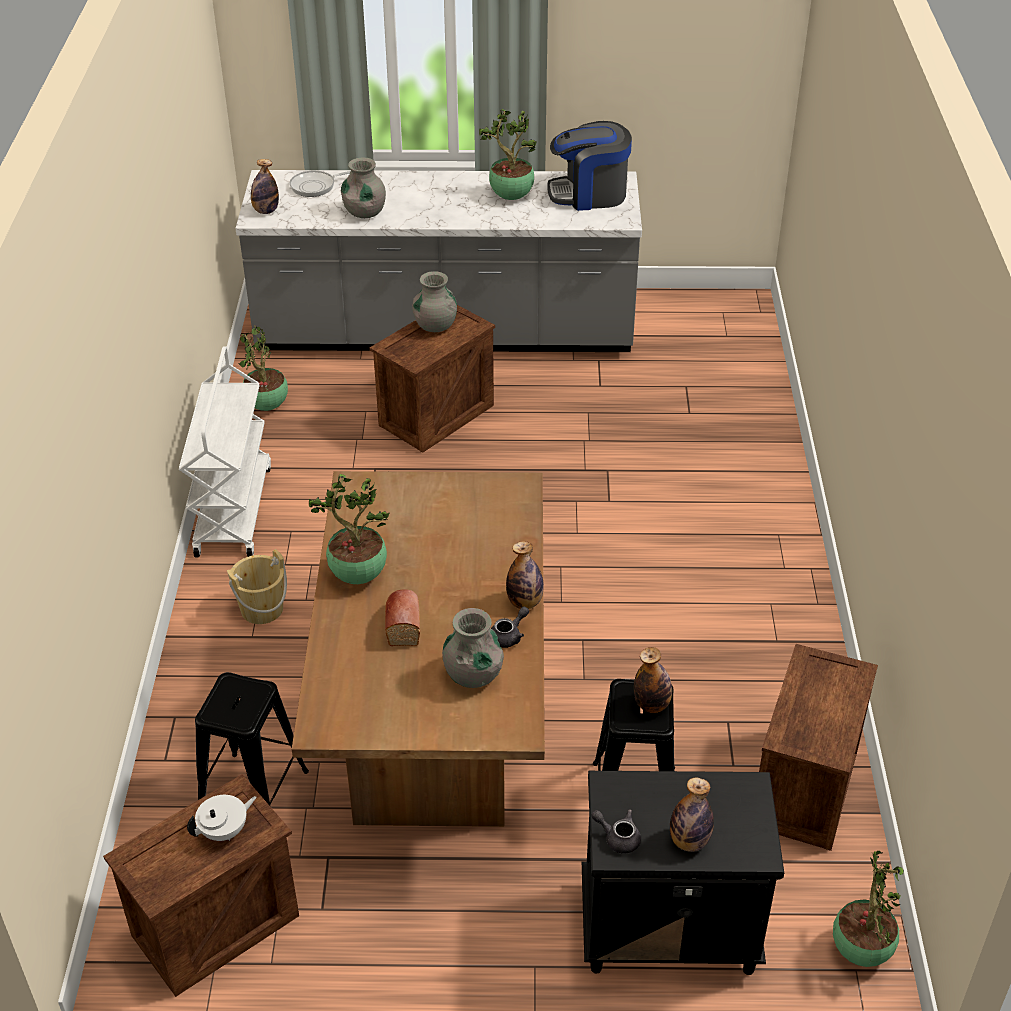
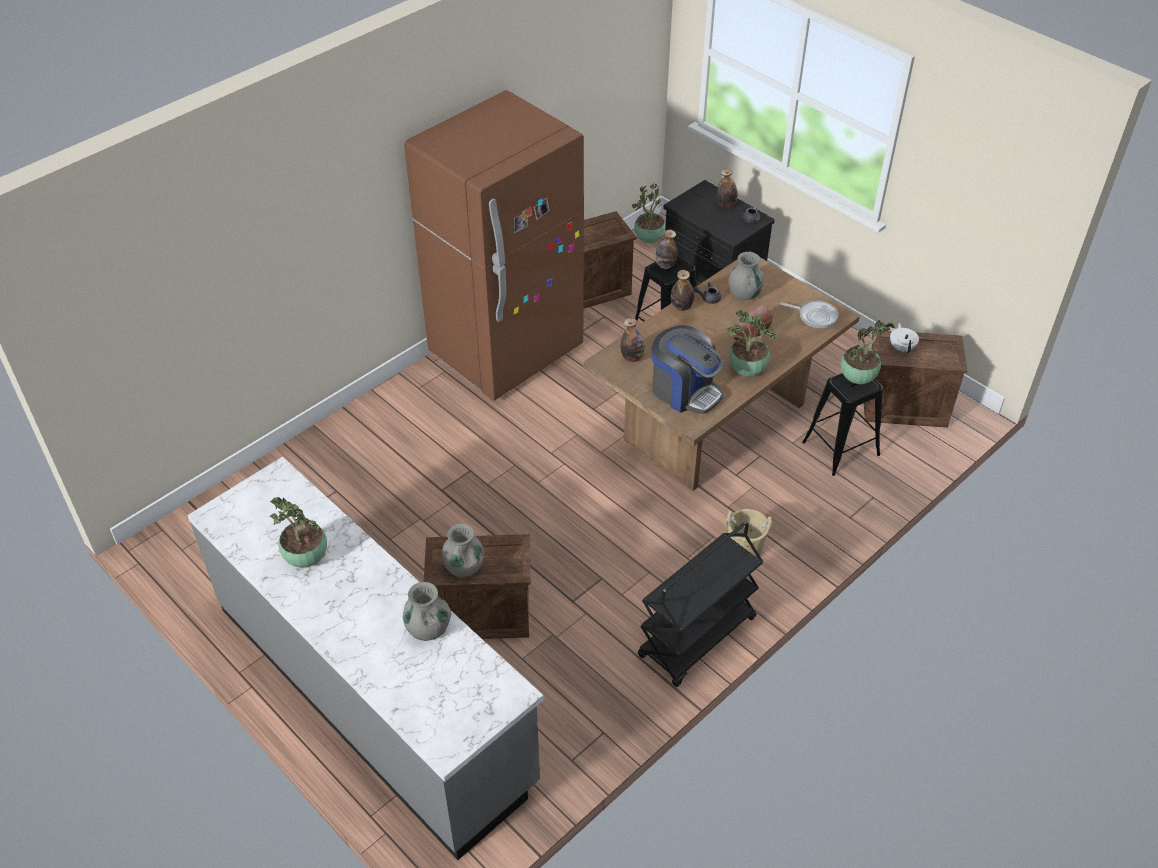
camera: 135 degrees left, 5 degrees up
white cart [179,347,271,557] -> black cart [638,521,763,687]
white teapot [187,795,257,841] -> white teapot turned 75 degrees clockwise [890,323,919,353]
potted plant [239,325,288,411] -> potted plant moved to [841,320,895,384]
bottle [251,159,279,214] -> bottle moved to [621,318,645,362]
frying pan [290,171,350,197] -> frying pan moved to [780,301,838,328]
coffee machine [547,121,632,211] -> coffee machine moved to [651,325,724,414]
none -> brown fridge [404,90,584,401]

